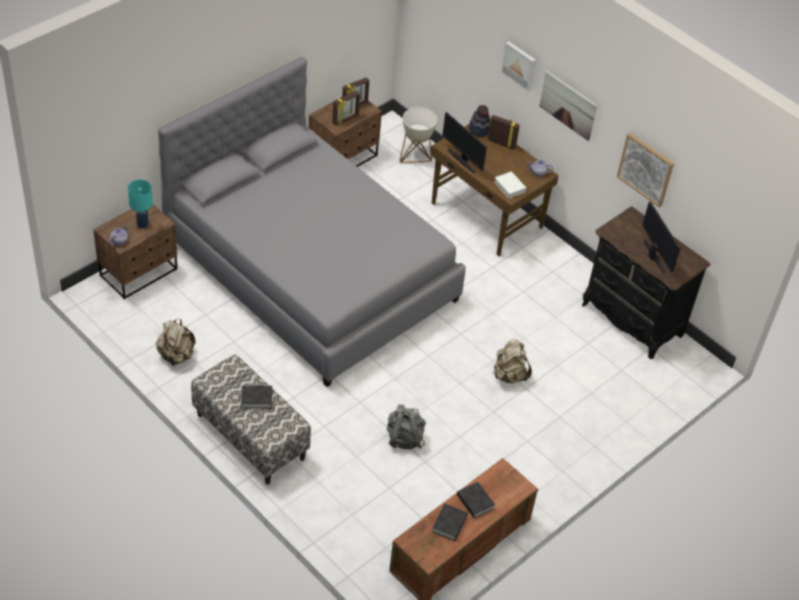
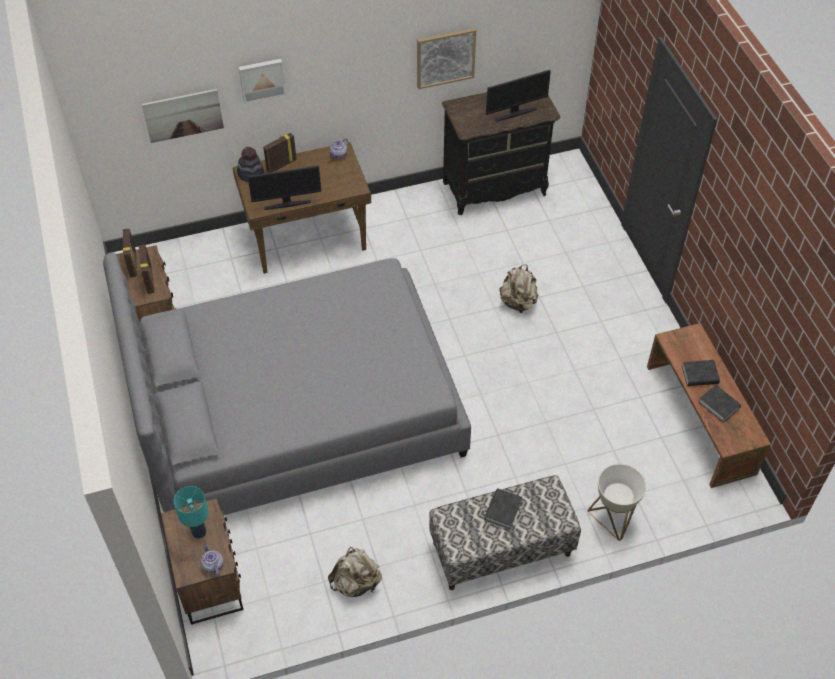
camera: 60 degrees left, 5 degrees up
grey backpack [387,404,426,449] -> none
planter [400,107,437,163] -> planter moved to [587,464,646,541]
white book [494,171,527,198] -> none
picture [539,71,597,141] -> picture moved to [142,89,224,143]
monitor [642,201,680,273] -> monitor turned 150 degrees clockwise [486,70,551,122]

